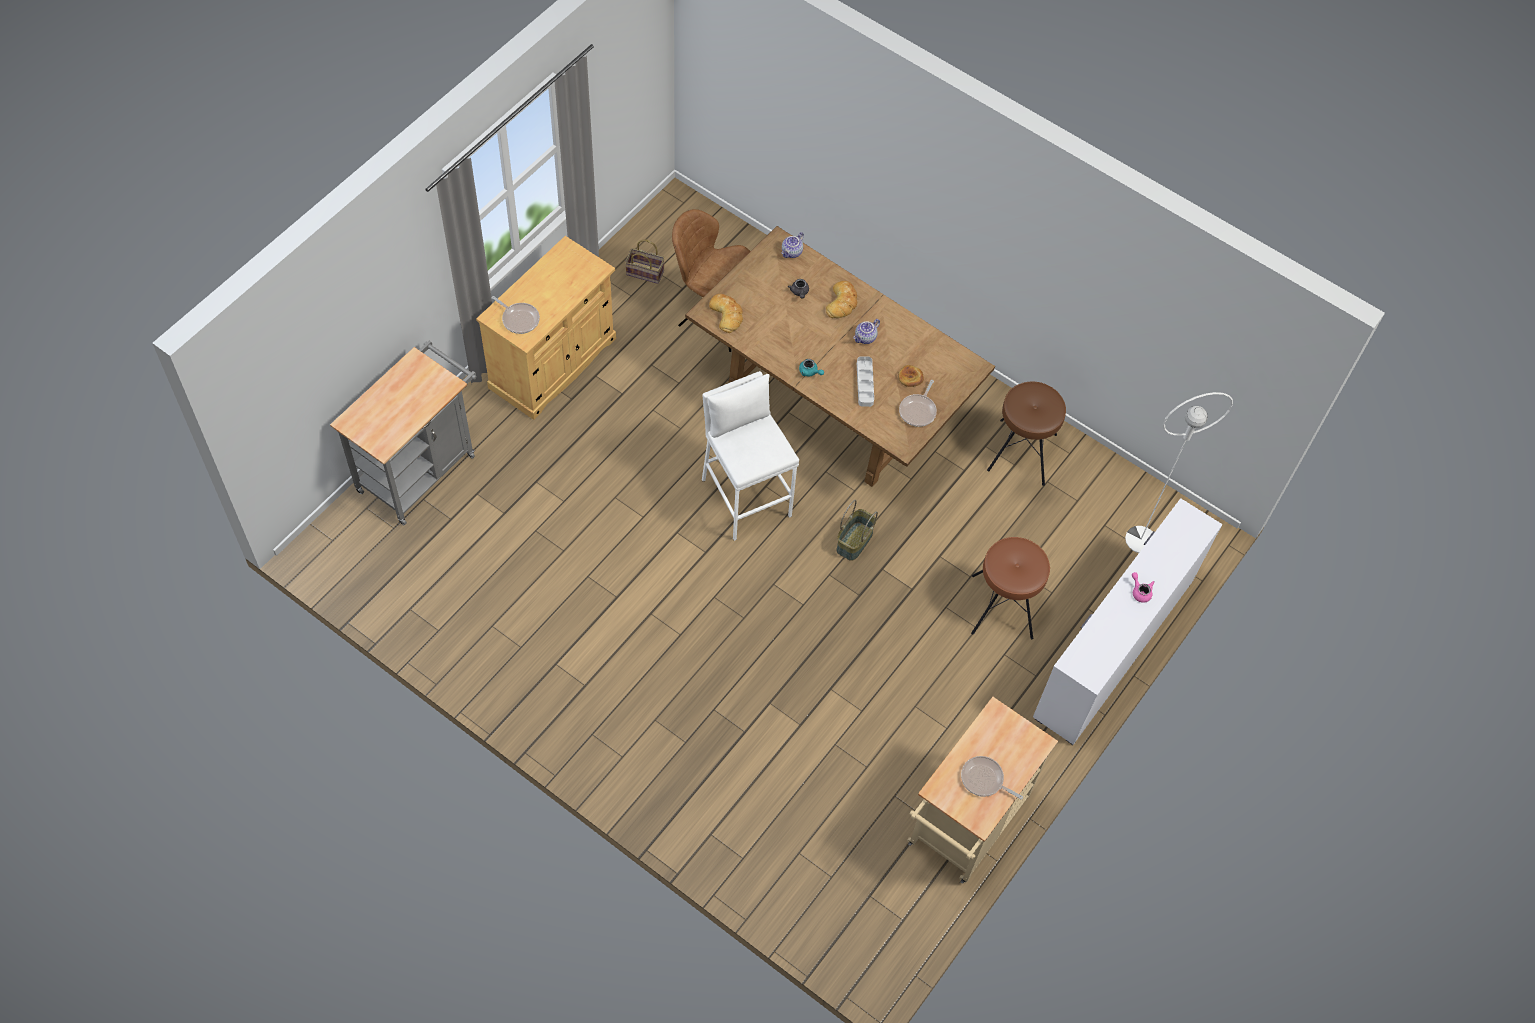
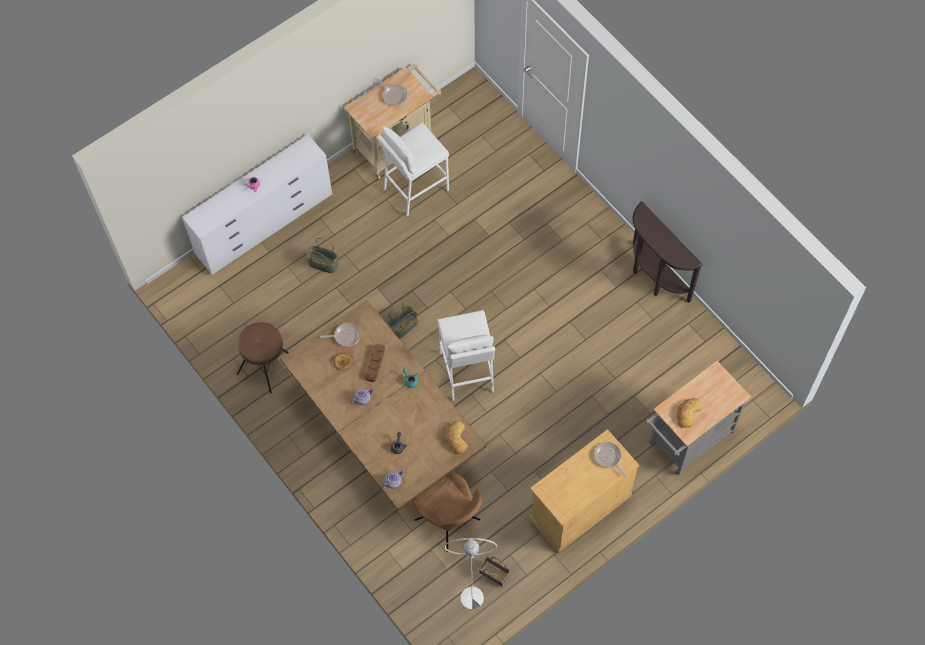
camera: 160 degrees left, 5 degrees up
bread [826,281,857,318] -> bread moved to [677,398,703,428]
grey tray [857,356,874,407] -> brown tray [365,344,385,382]
frying pan [899,380,937,427] -> frying pan turned 45 degrees clockwise [320,323,361,347]
brown stool [971,537,1050,639] -> basket [306,238,338,273]
white floor lamp [1125,392,1233,553] -> white floor lamp moved to [444,538,497,609]
none -> white stool [377,122,449,217]
none -> brown console table [633,201,703,303]

